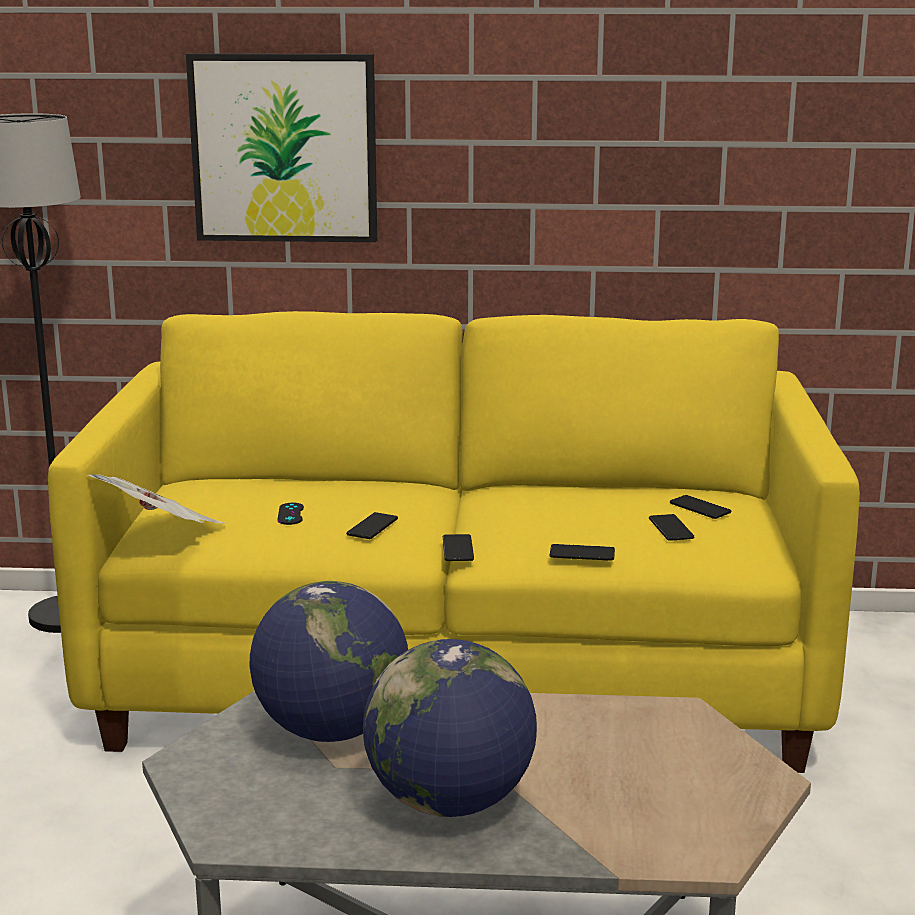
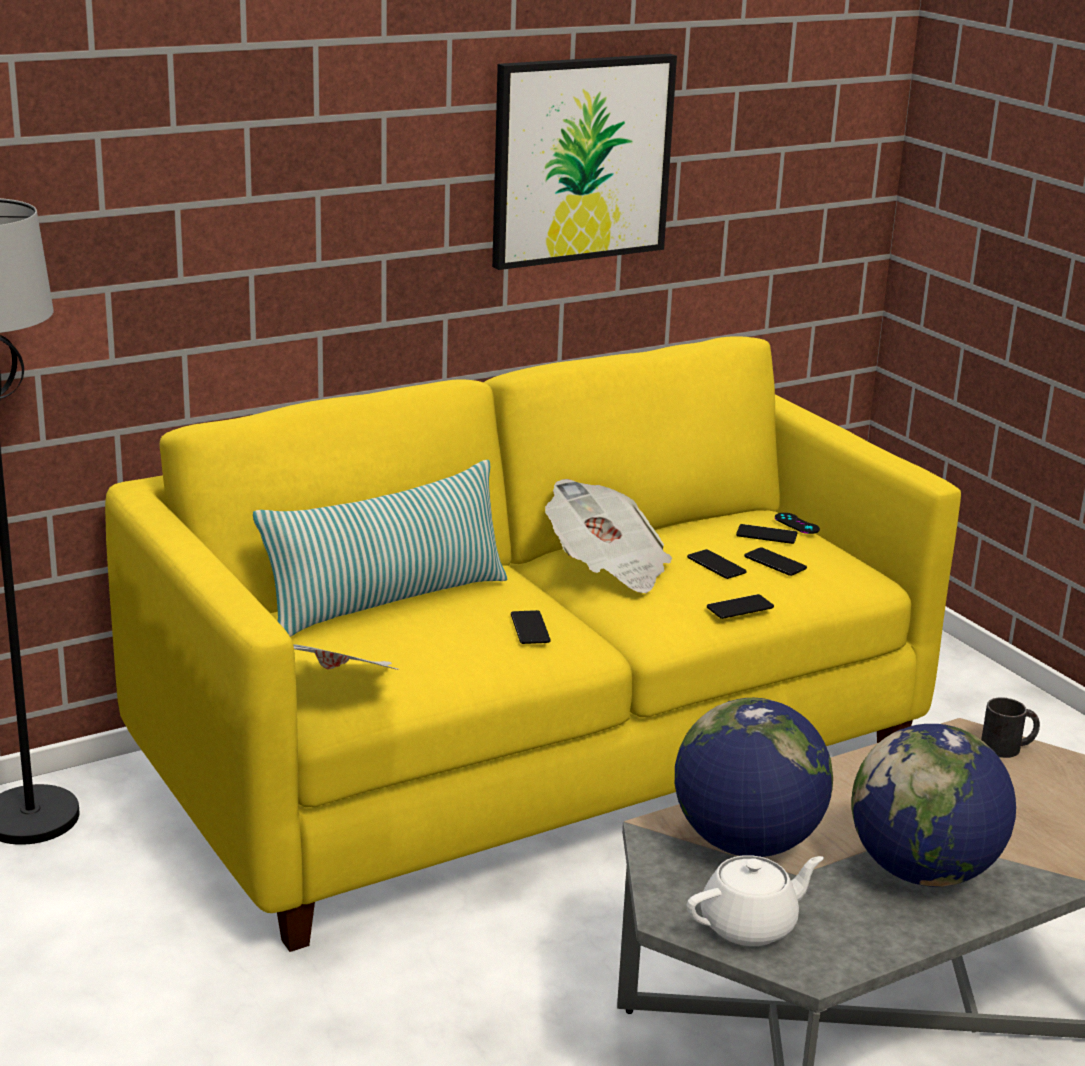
camera: 35 degrees left, 5 degrees up
picture [186,53,377,242] -> picture moved to [492,54,677,270]
black game controller [277,503,304,525] -> black game controller moved to [775,513,820,534]
phone [443,534,474,561] -> phone moved to [687,549,747,579]
none -> pillow [253,460,507,637]
none -> newspaper [545,479,672,593]
none -> white teapot [687,855,824,946]
none -> black mug [981,697,1040,758]

